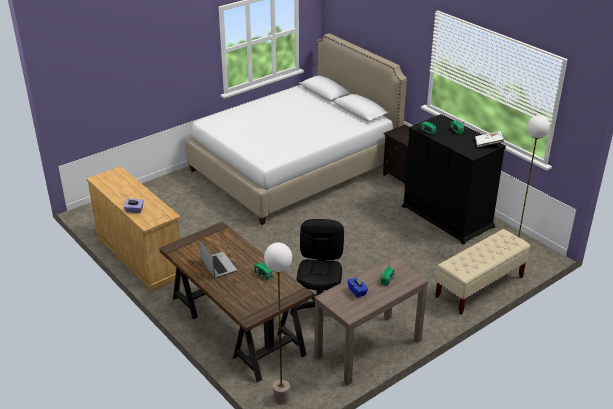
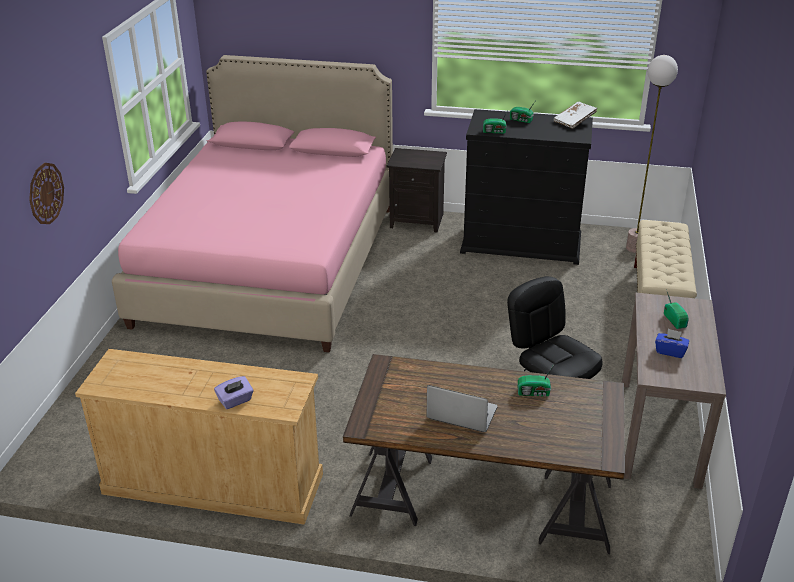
camera: 40 degrees left, 0 degrees up
white bed [185,33,407,225] -> pink bed [112,55,393,352]
floor lamp [264,243,292,405] -> none
none -> wall clock [29,163,64,224]

